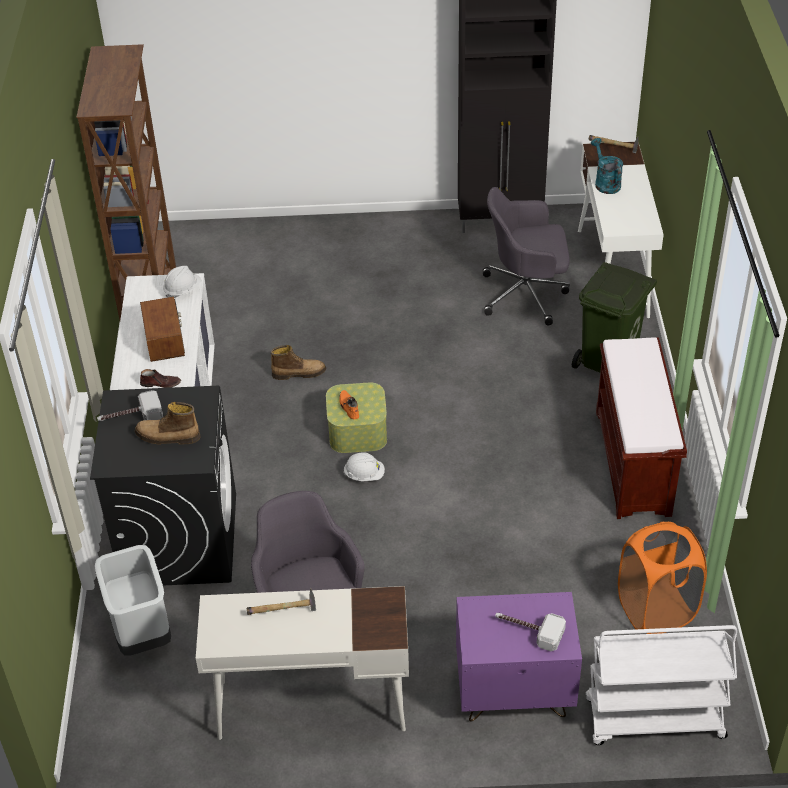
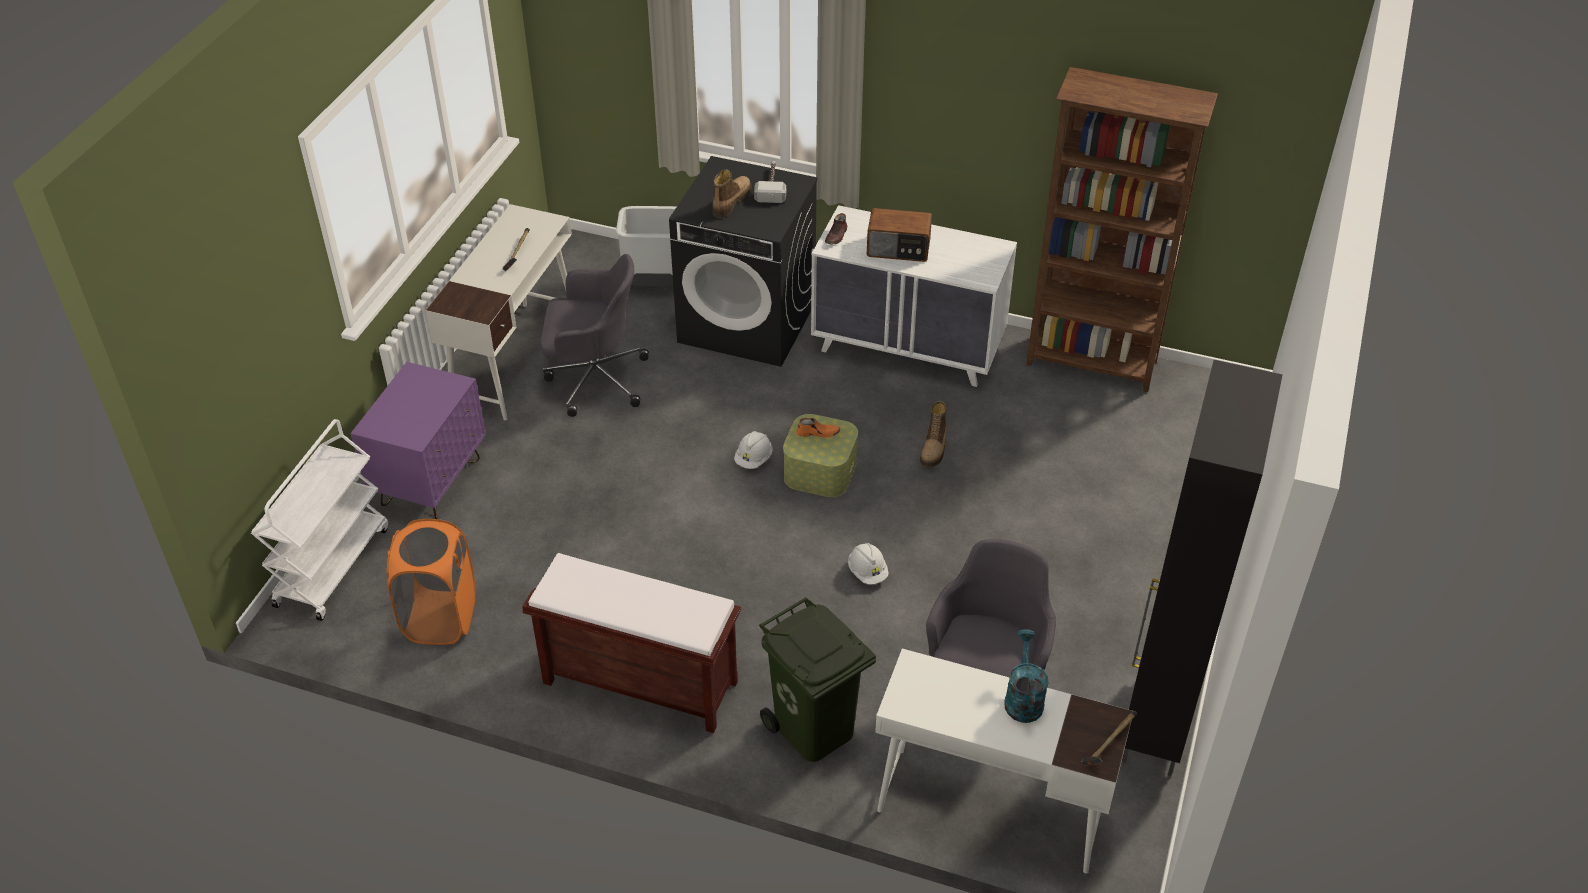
camera: 110 degrees right, 0 degrees up
white hard hat [163,266,201,298] -> white hard hat moved to [848,543,889,584]
hammer [495,613,566,651] -> none
turquoise watering can [591,138,623,194] -> turquoise watering can turned 90 degrees counterclockwise [1004,630,1048,723]

